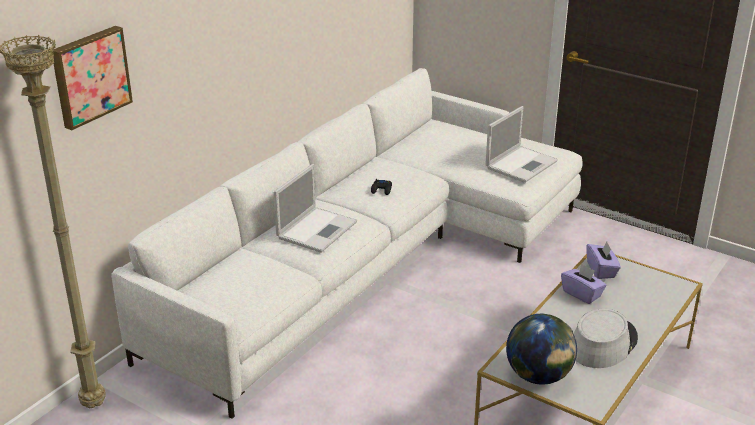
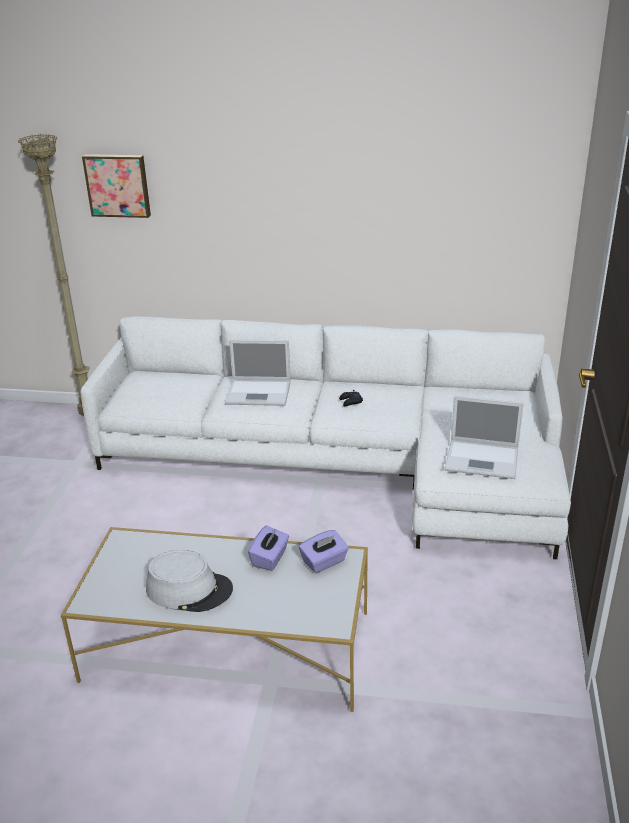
camera: 65 degrees right, 0 degrees up
globe [506,314,577,385] -> none

